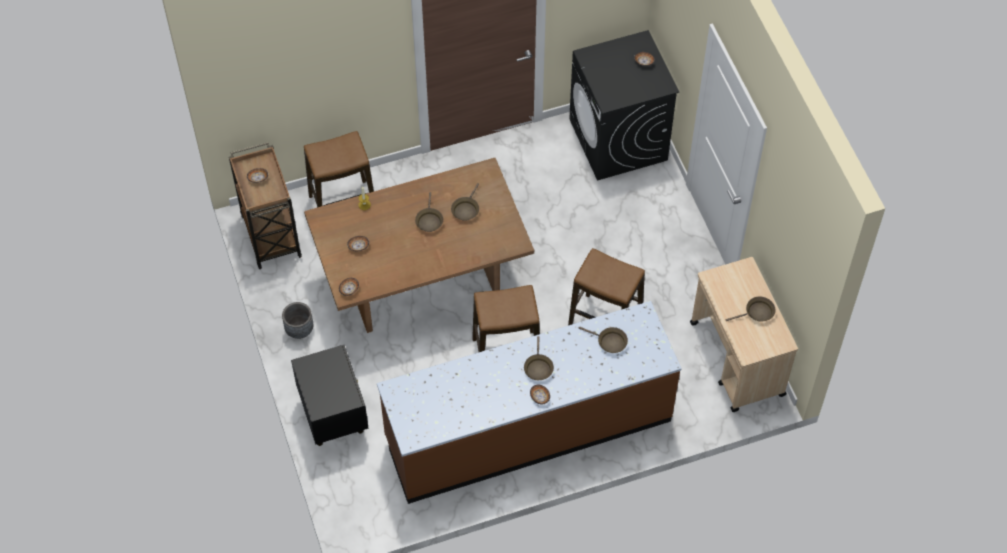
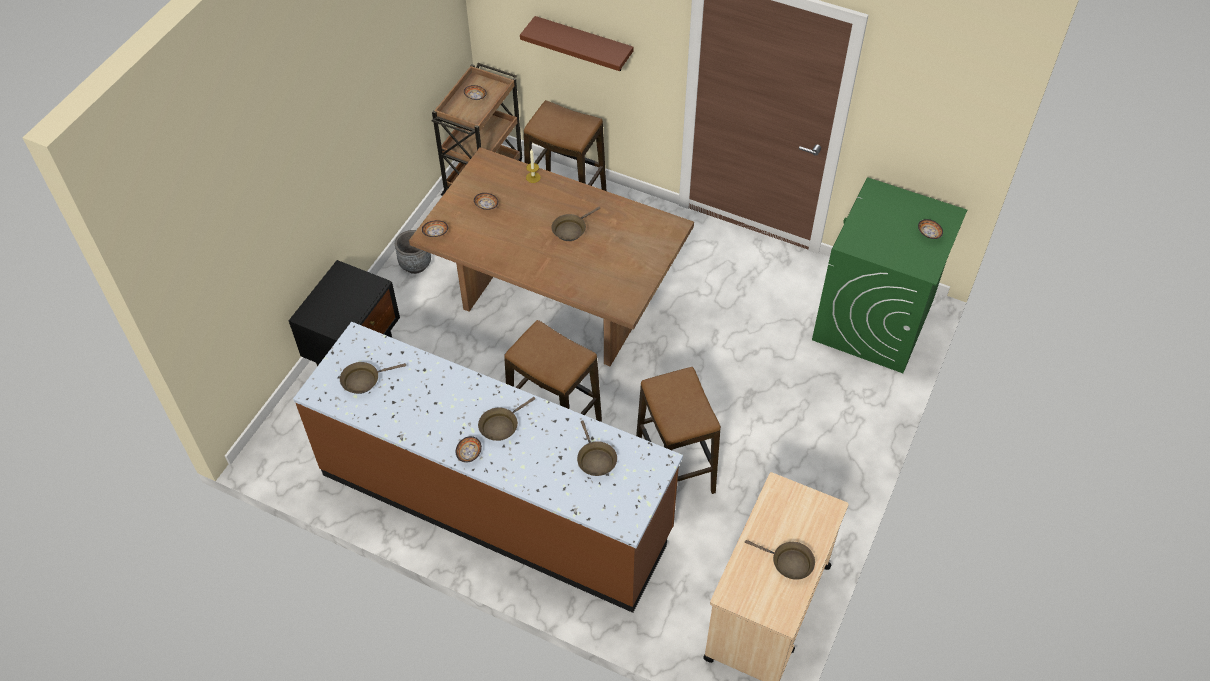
camera: 45 degrees right, 5 degrees down
brown frying pan [451,183,479,221] -> brown frying pan moved to [340,362,406,394]
black washing machine [569,30,679,180] -> green washing machine [812,178,967,373]
none -> brown shelf [520,16,633,71]

